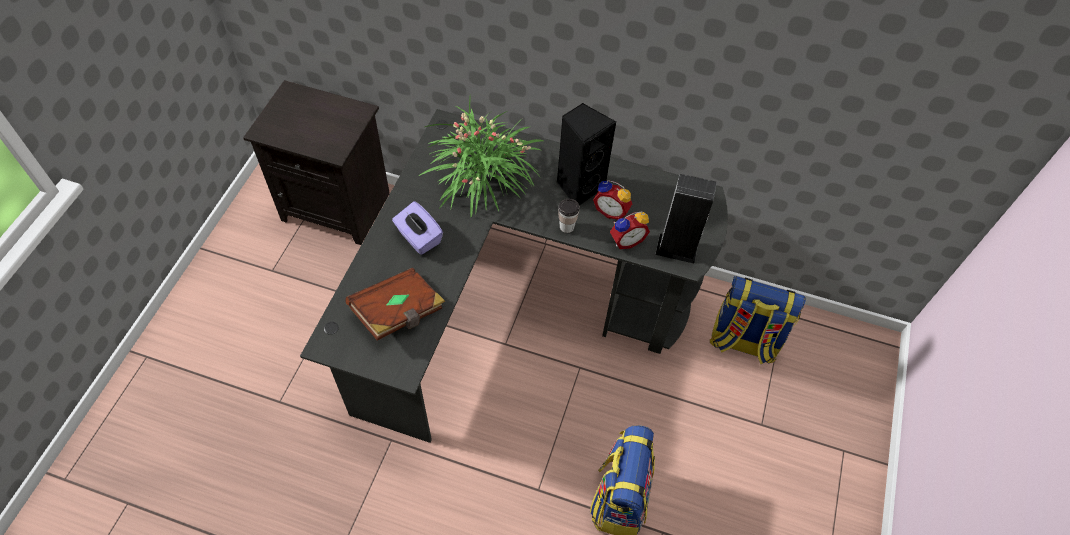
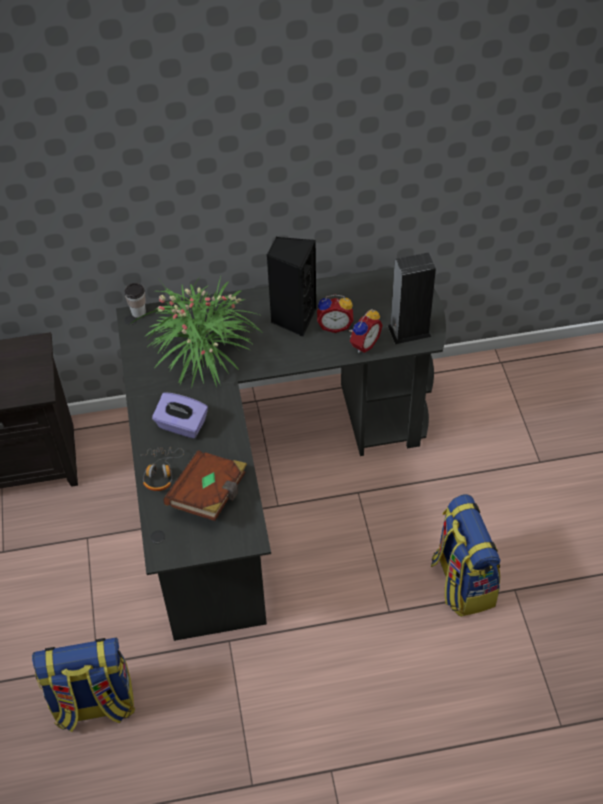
camera: 25 degrees left, 5 degrees down
cup [558,199,580,233] -> cup moved to [125,283,146,318]
backpack [710,276,806,364] -> backpack moved to [32,638,135,732]
none -> headphones [142,447,184,491]

